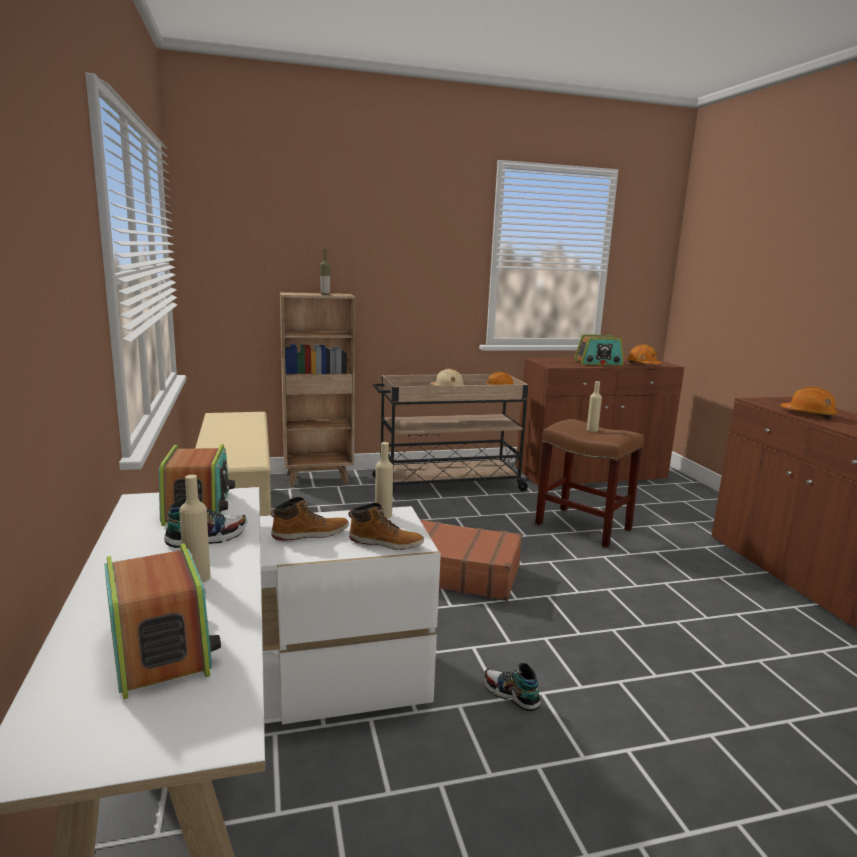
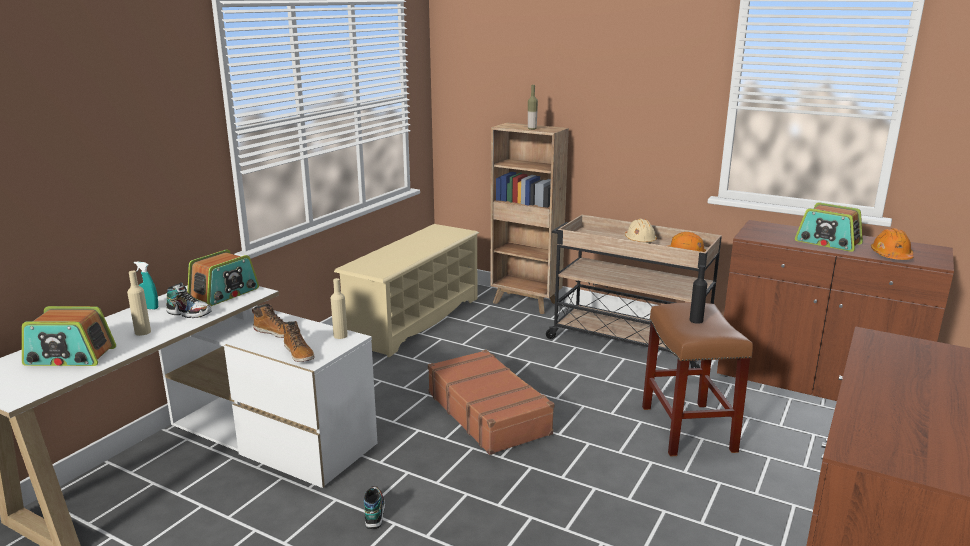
camera: 45 degrees right, 5 degrees up
radio [104,543,221,700] -> radio turned 75 degrees clockwise [22,306,116,366]
beige bottle [587,381,602,432] -> black bottle [689,265,707,324]
orange hard hat [780,387,838,419] -> none
none -> turquoise spray bottle [134,261,158,310]

